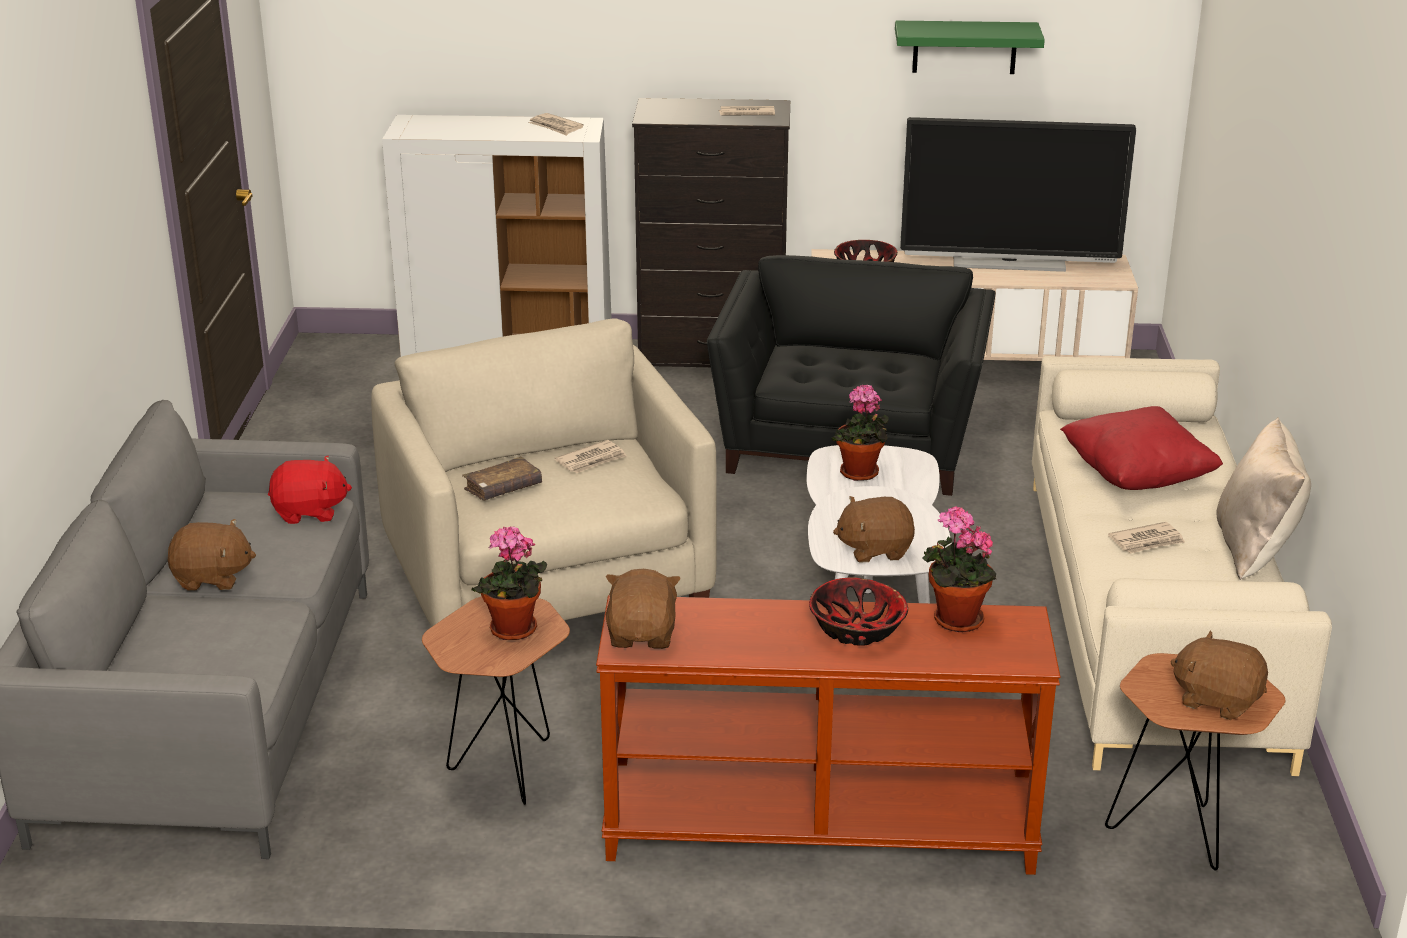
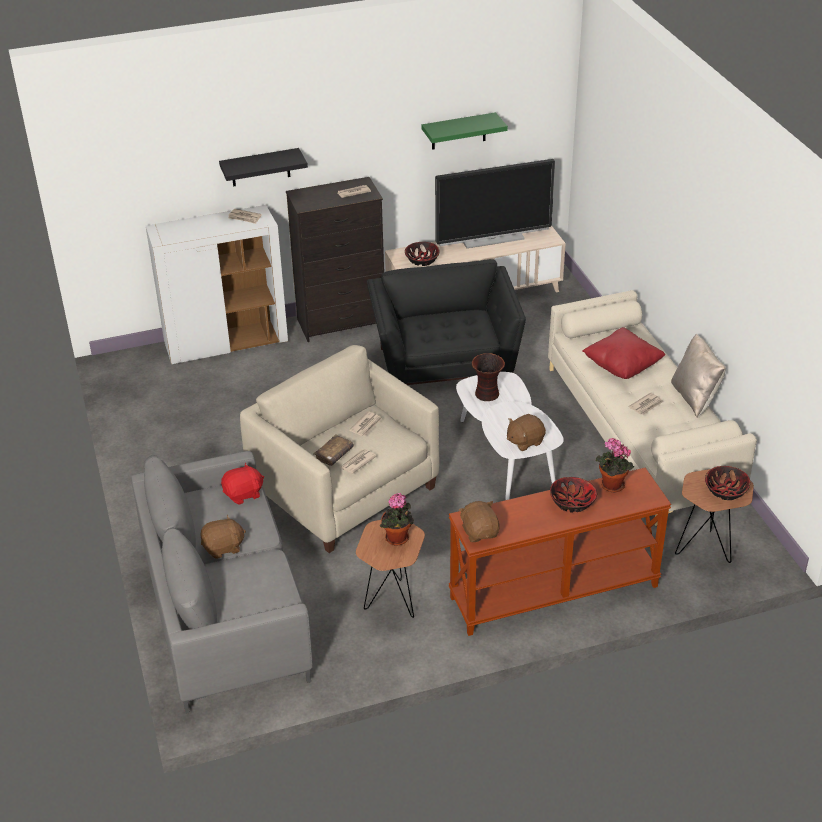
camera: 20 degrees left, 10 degrees up
potted plant [831,384,889,481] -> vase [471,353,505,401]
brown plush toy [1170,631,1268,720] -> bowl [705,466,750,500]
none -> black shelf [219,148,308,186]
none -> newspaper [340,449,377,474]

